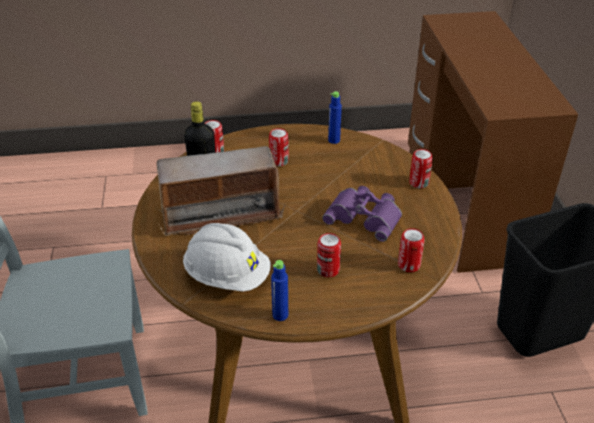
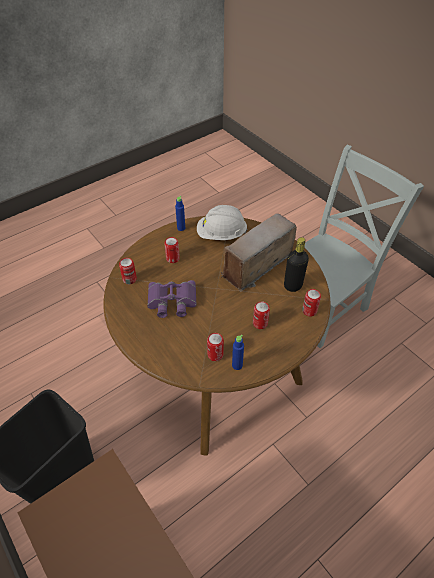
camera: 150 degrees right, 10 degrees up
can [409,149,433,188] -> can moved to [207,333,224,361]

